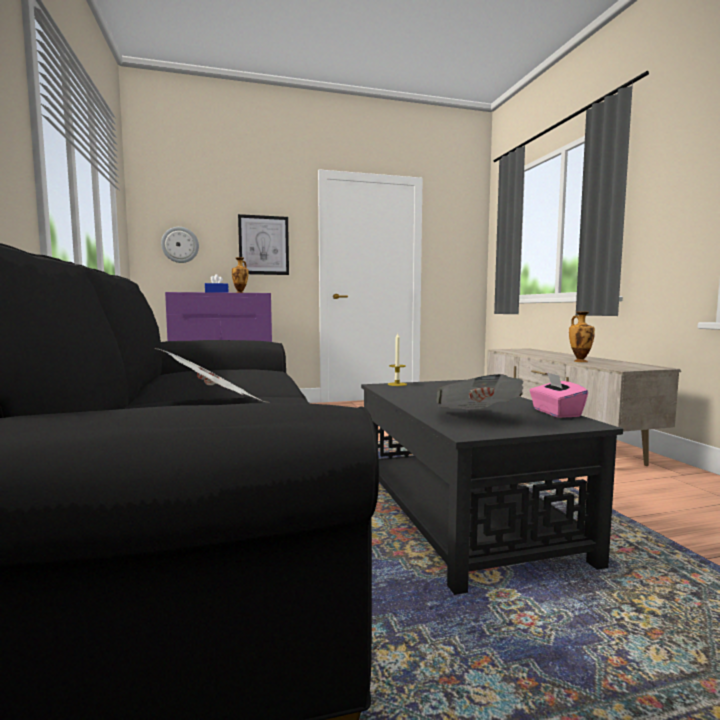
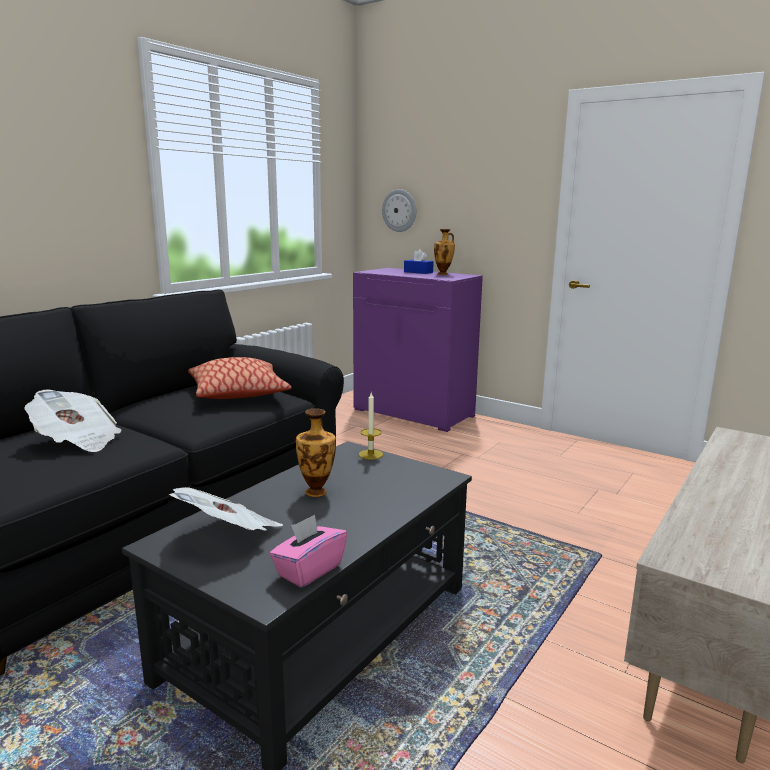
camera: 50 degrees right, 10 degrees up
picture [238,214,289,275] -> none
vase [569,311,595,362] -> vase moved to [296,409,336,497]
none -> pillow [188,357,292,399]

